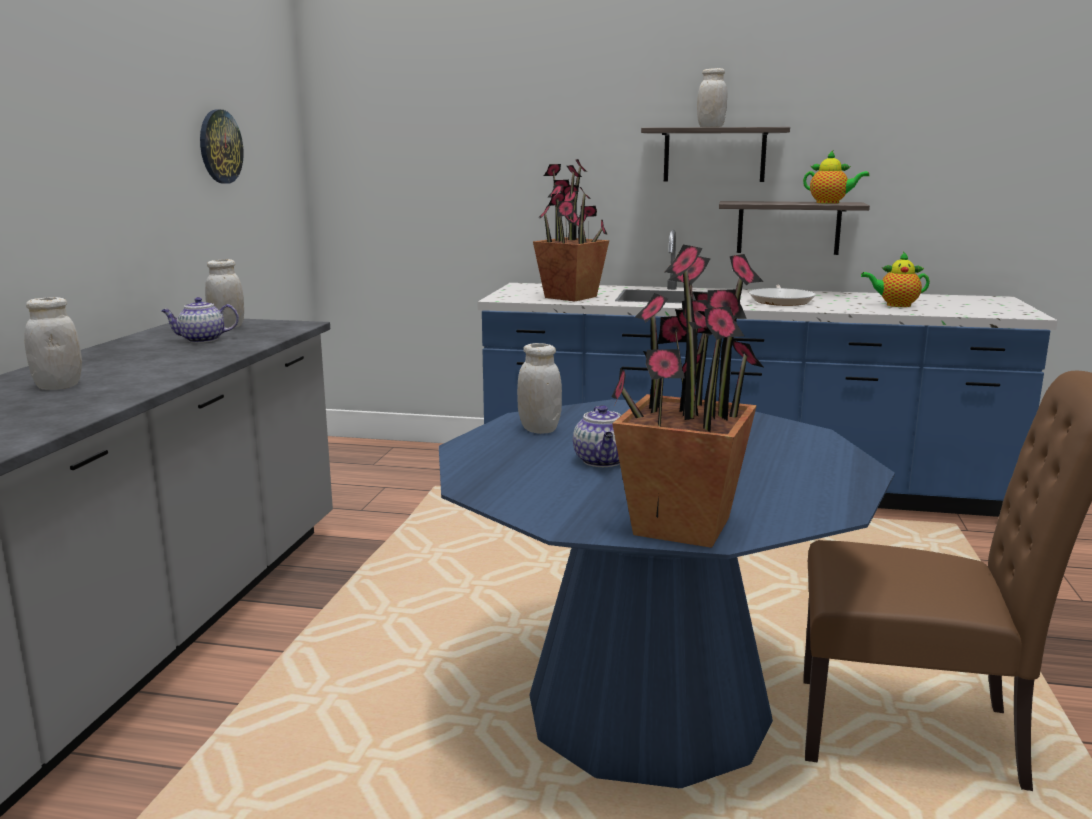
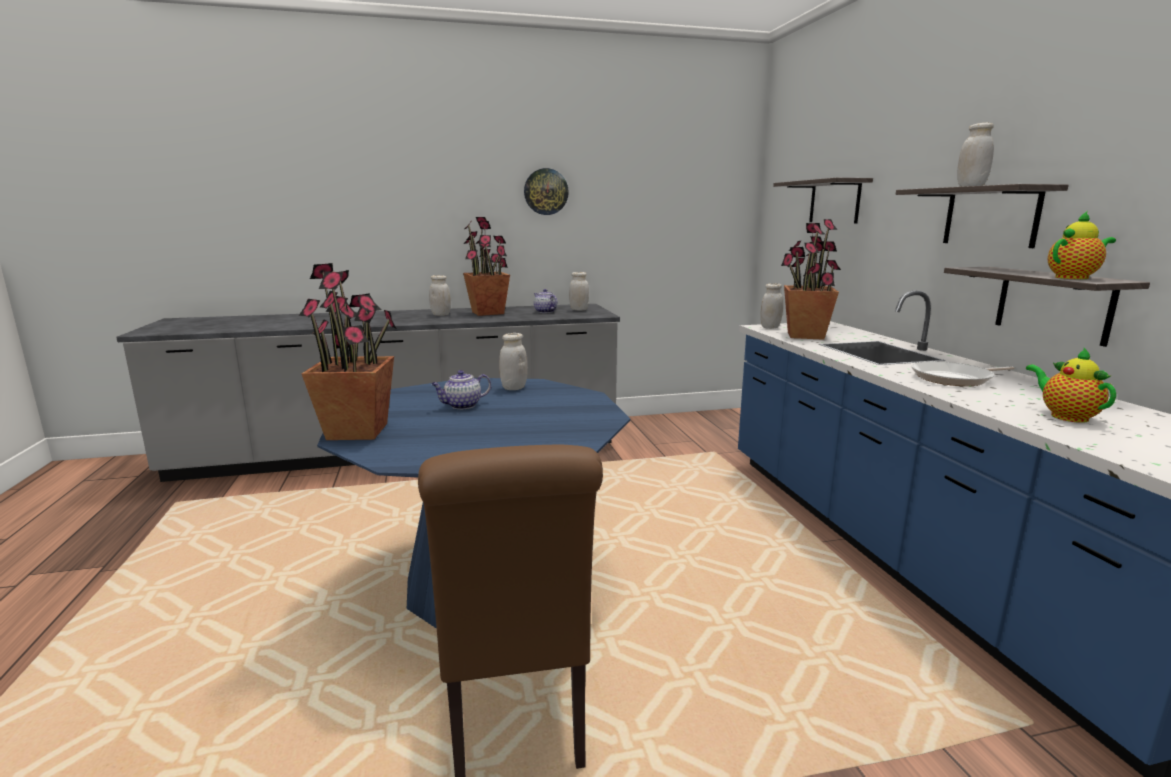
camera: 65 degrees right, 0 degrees up
wall clock [200,110,244,184] -> wall clock moved to [524,168,569,215]
teapot [803,151,870,204] -> teapot turned 105 degrees counterclockwise [1048,211,1116,279]
none -> potted plant [463,217,510,316]
none -> white jar [760,283,783,329]
none -> shelf [773,178,873,224]

